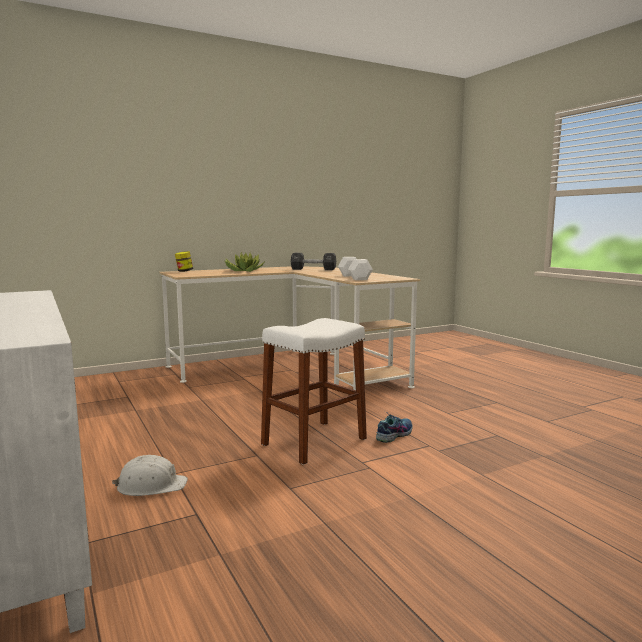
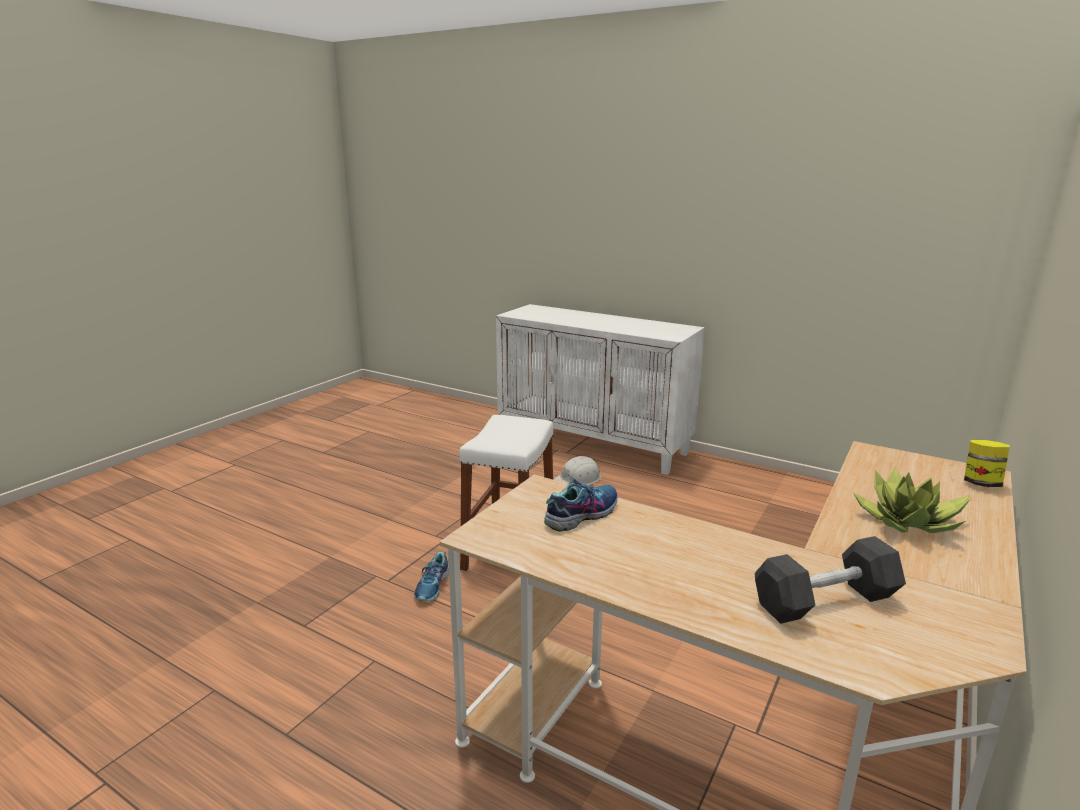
camera: 150 degrees right, 10 degrees up
white dumbbell [338,257,373,280] -> shoe [544,473,618,532]

